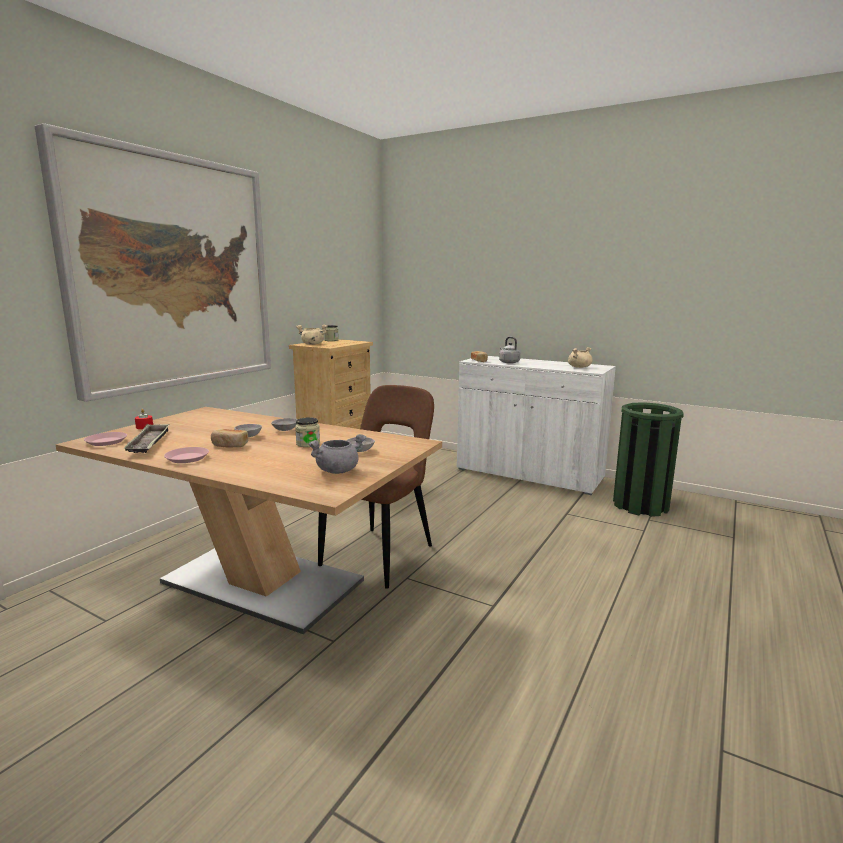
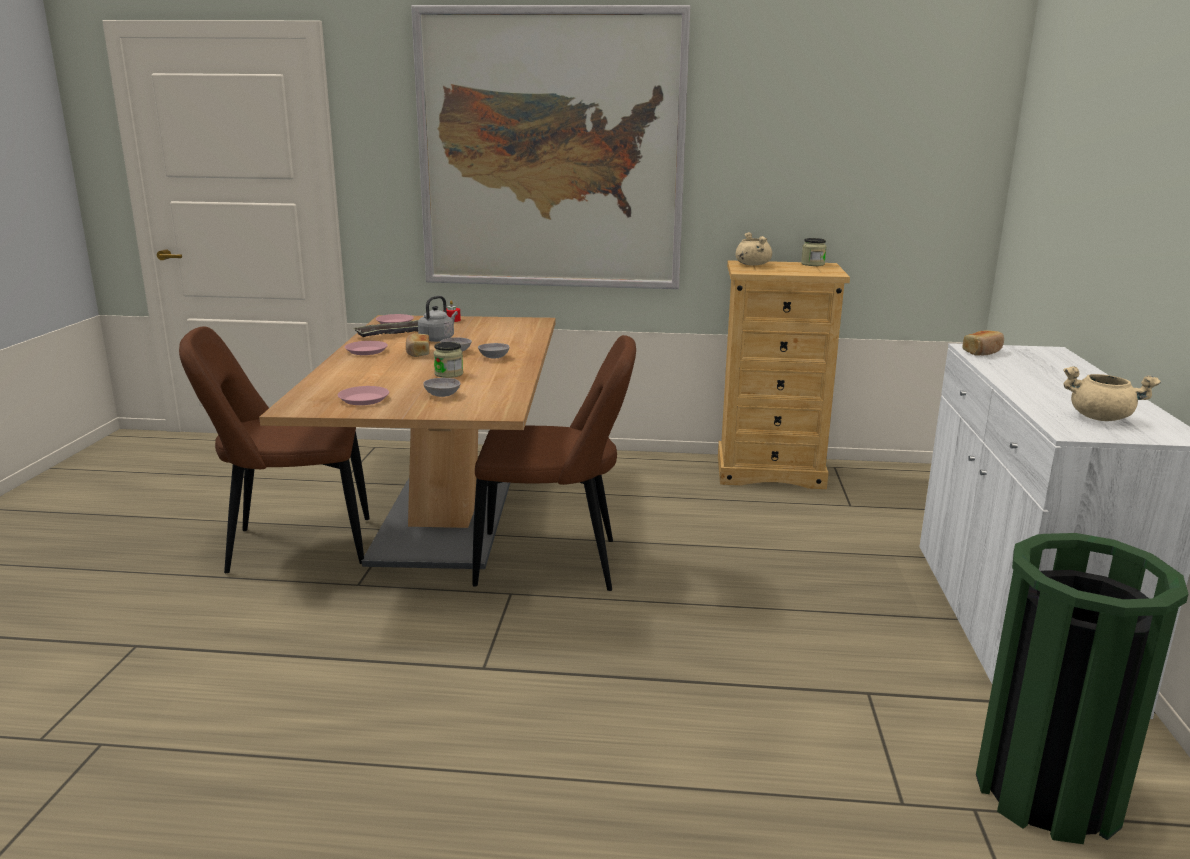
camera: 65 degrees right, 5 degrees up
grey cooking pot [309,434,366,474] -> pink plate [338,386,389,405]
grey kettle [499,337,520,364] -> grey kettle moved to [418,296,458,342]
none -> brown chair [179,327,370,573]

